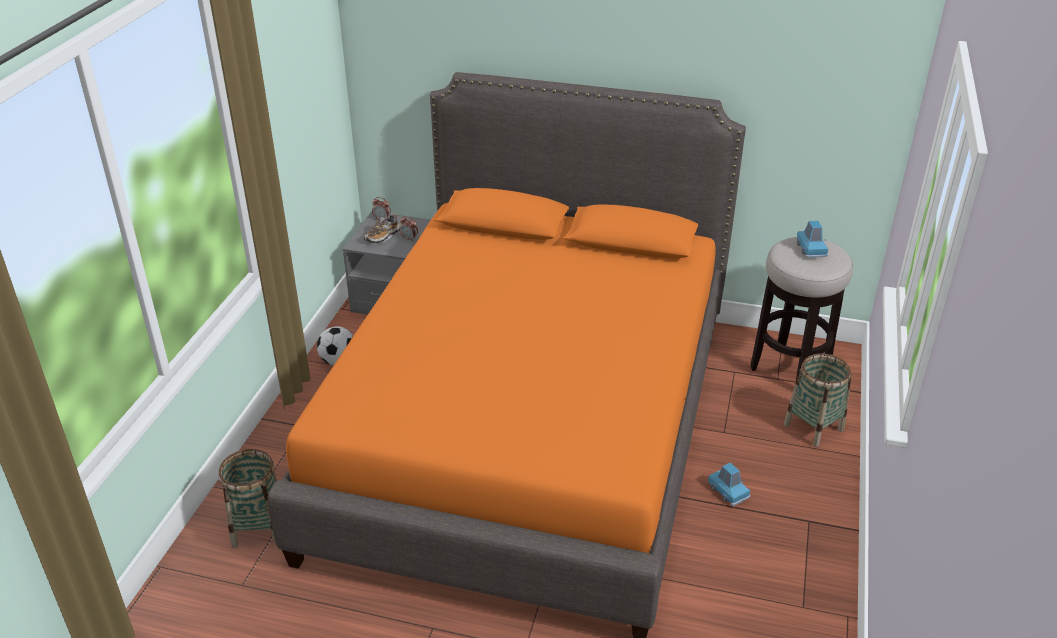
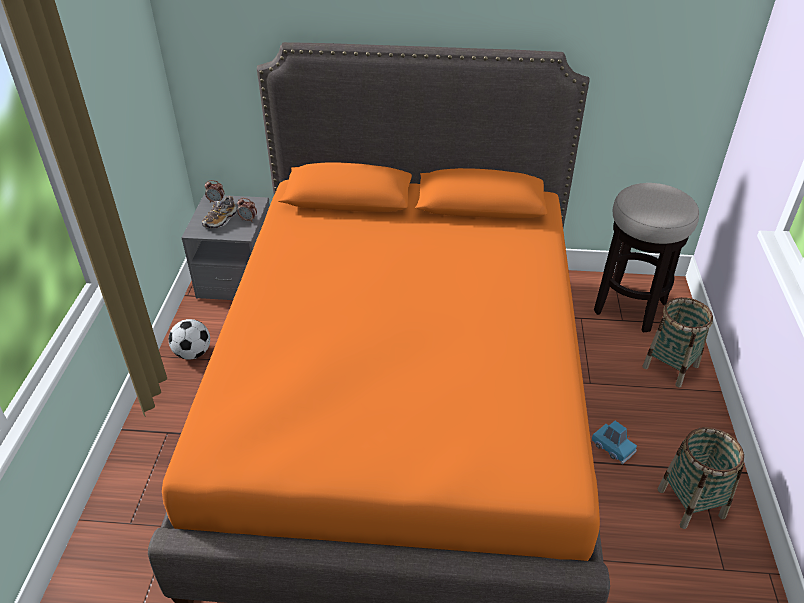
camera: 10 degrees left, 5 degrees up
basket [218,449,277,548] -> basket moved to [658,427,744,529]
blue toy car [797,221,828,259] -> none

